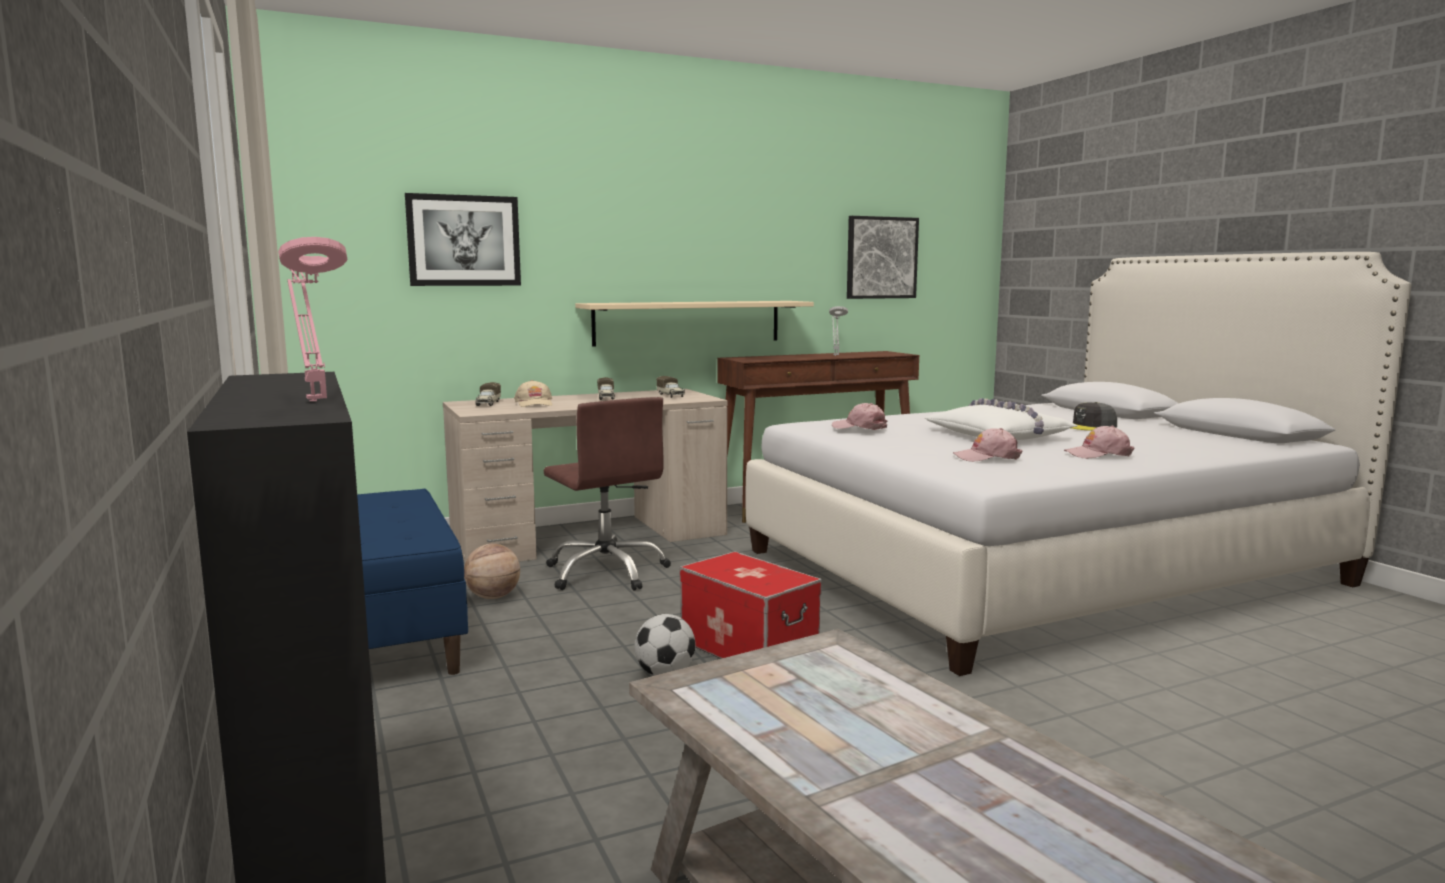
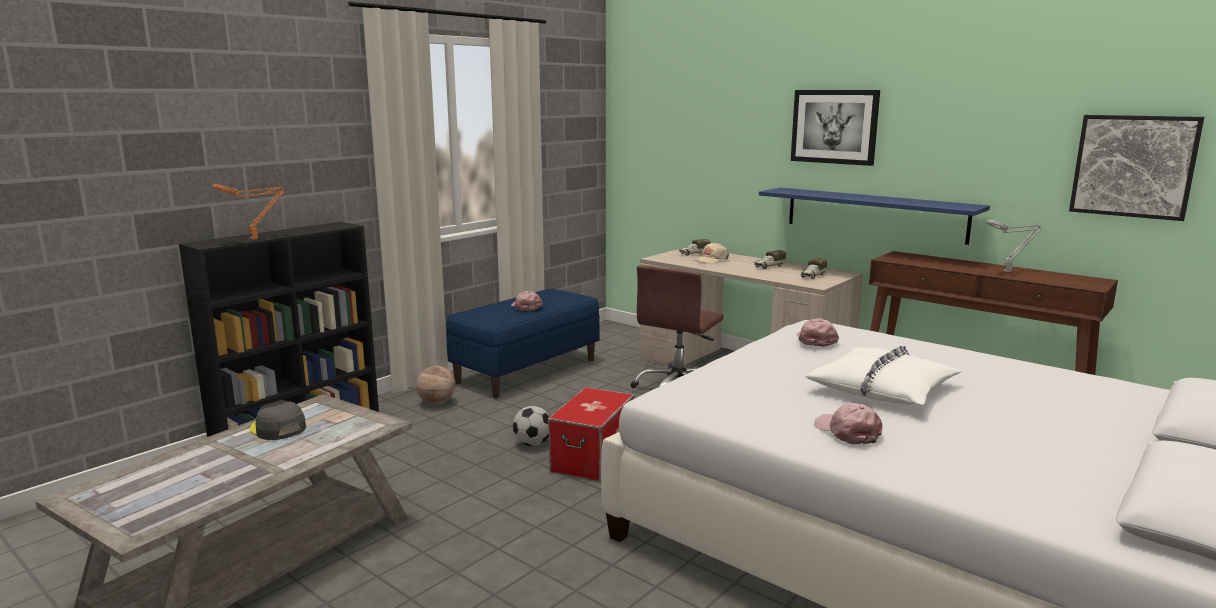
camera: 65 degrees right, 5 degrees up
pink table lamp [278,237,347,401] -> orange table lamp [212,184,285,240]
picture [405,193,521,286] -> picture moved to [791,90,880,166]
basketball [464,544,520,599] -> basketball moved to [416,366,456,405]
beige shelf [575,301,814,346] -> blue shelf [759,188,990,245]
pink cap [953,428,1023,462] -> pink cap moved to [511,291,543,311]
grey cap [1072,402,1117,431] -> grey cap moved to [250,401,306,440]

